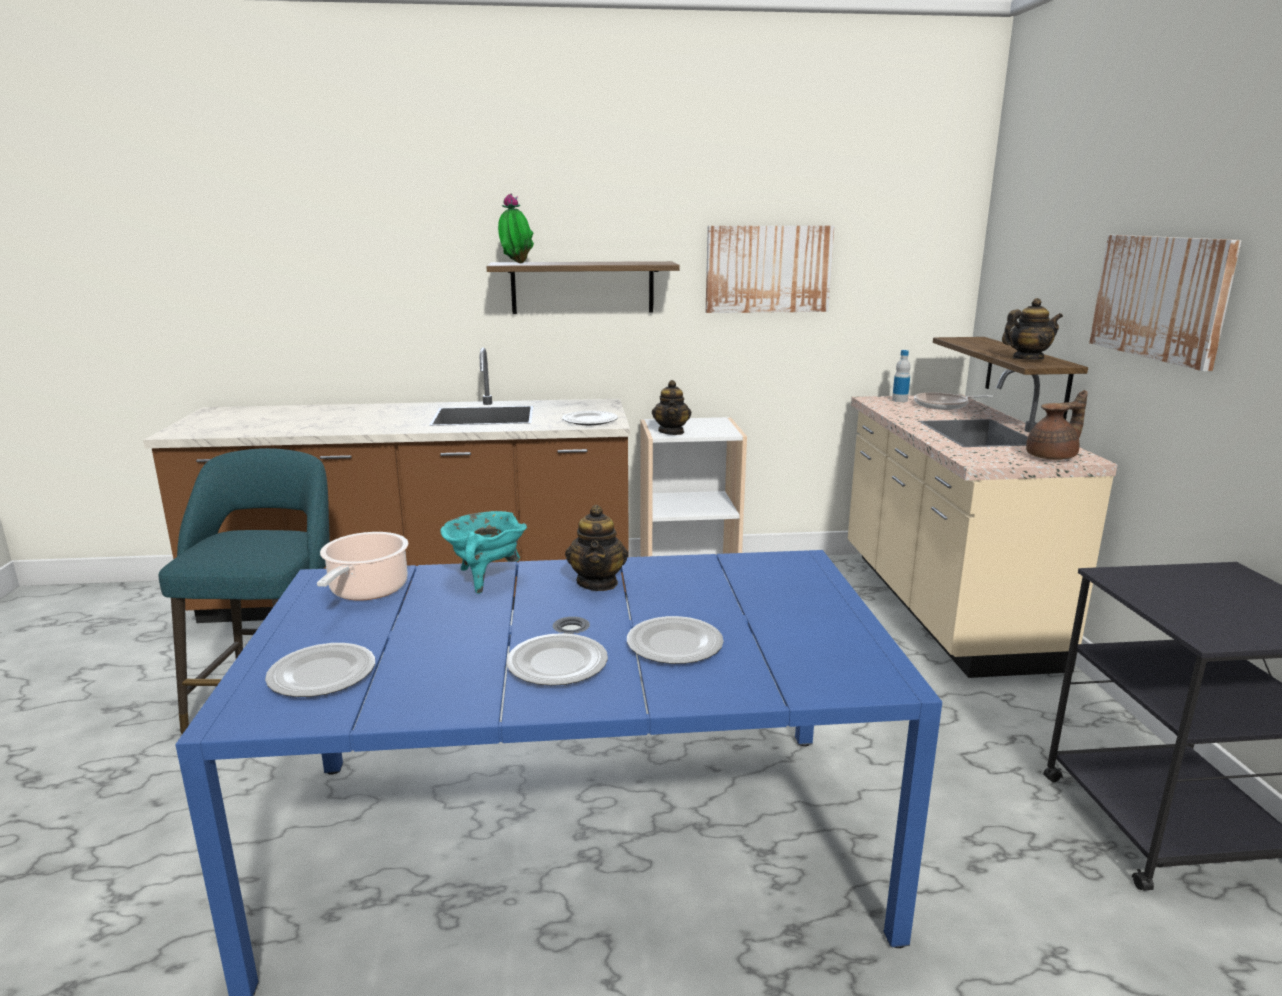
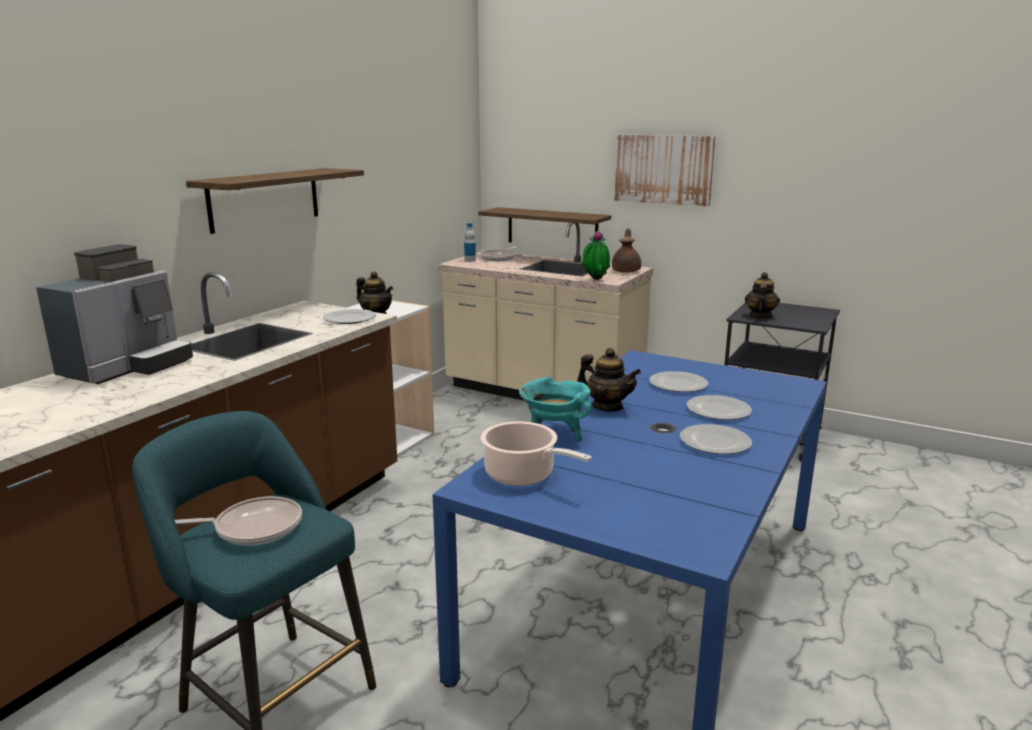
camera: 55 degrees left, 0 degrees up
plate [265,643,375,697] -> plate moved to [649,371,708,392]
potted plant [498,194,534,263] -> potted plant moved to [581,231,610,280]
picture [706,226,834,313] -> none
teapot [1002,298,1063,360] -> teapot moved to [745,272,780,318]
none -> coffee machine [36,244,193,384]
none -> frying pan [175,496,302,546]

